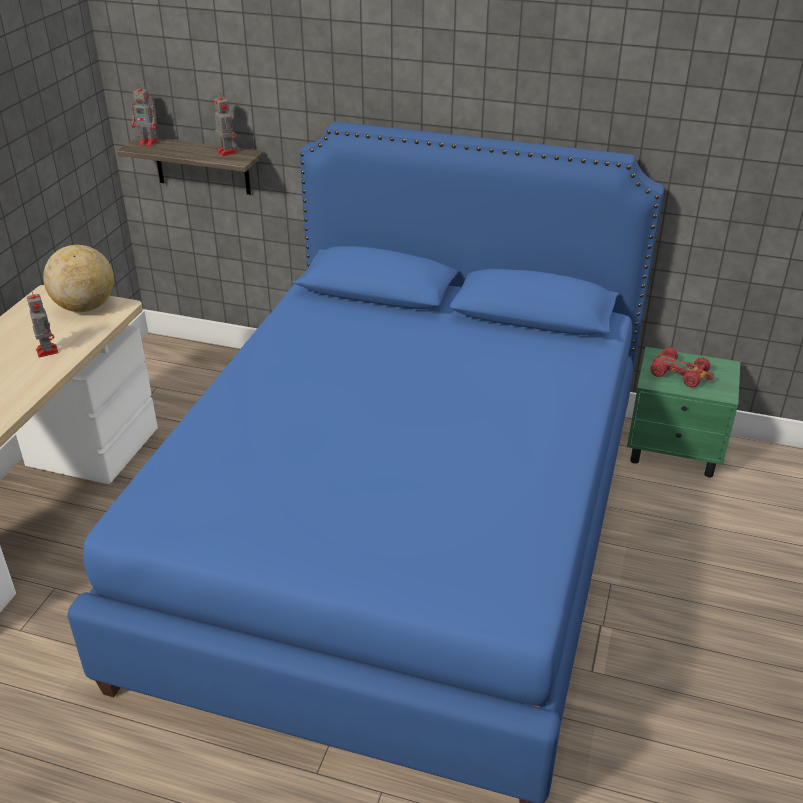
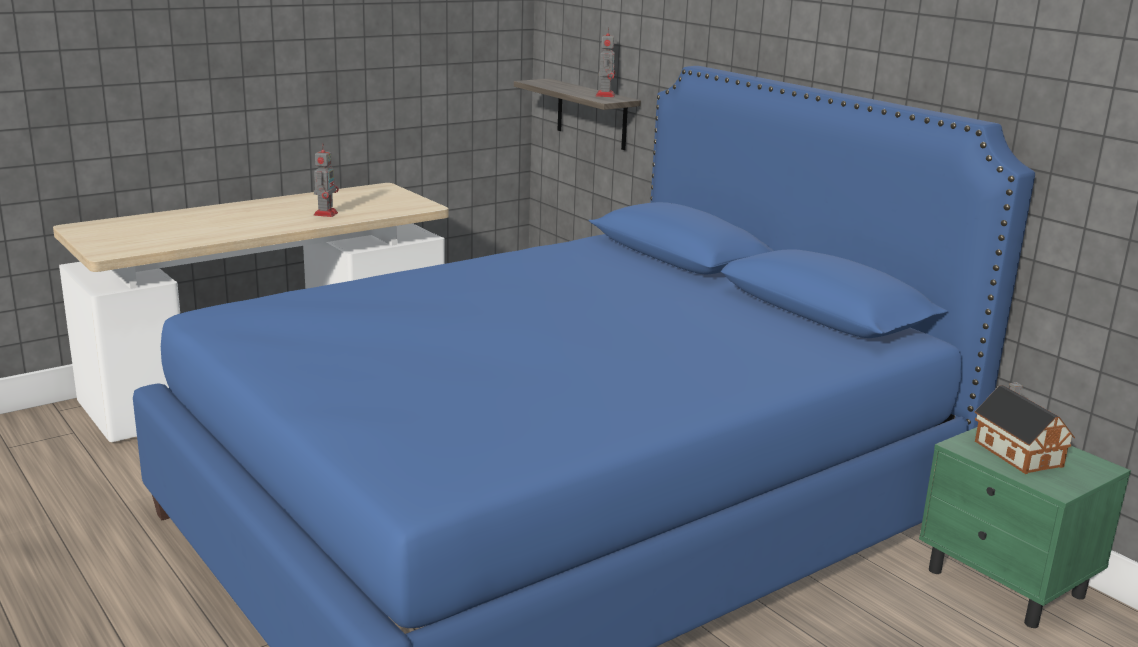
camera: 35 degrees right, 15 degrees down
globe [43,245,114,312] -> none
toy robot [131,83,159,146] -> none
red toy car [651,347,714,388] -> toy house [974,382,1075,474]

